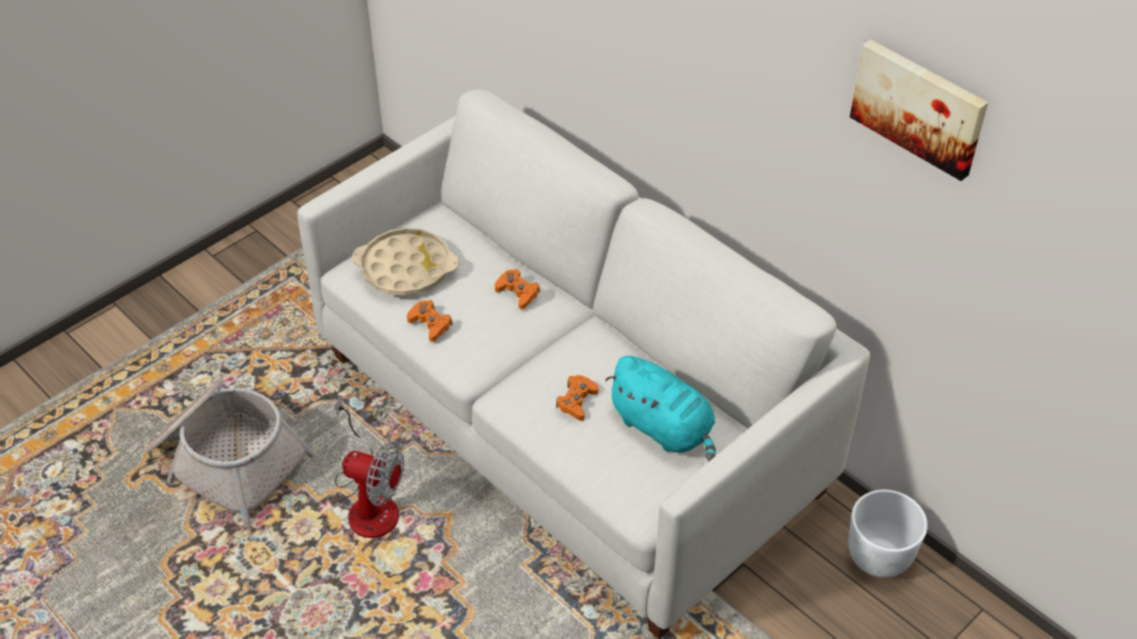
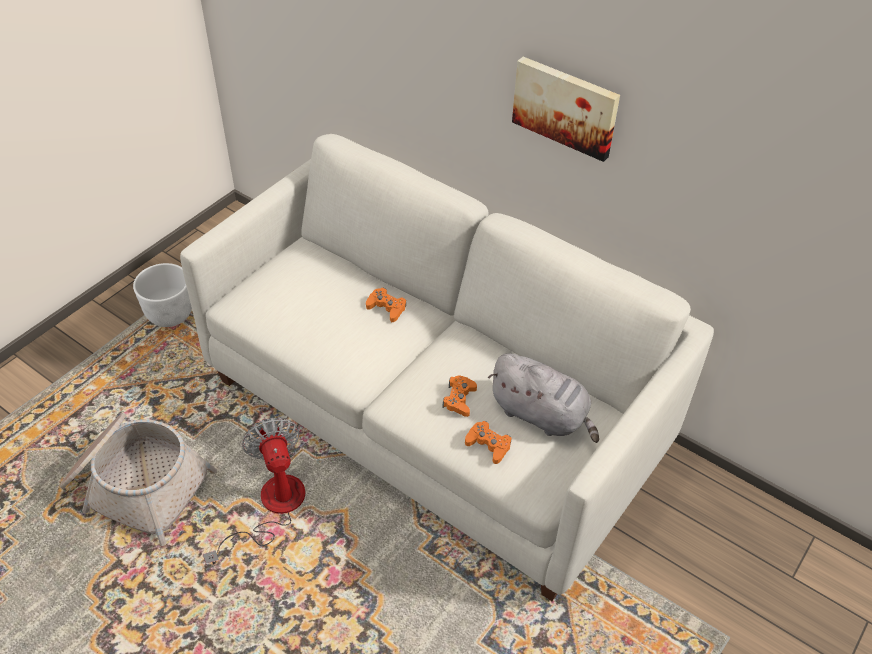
camera: 10 degrees left, 0 degrees up
fan [335,396,404,538] -> fan turned 120 degrees counterclockwise [203,417,305,565]
beige tray [352,228,459,296] -> none
orange game controller [407,300,452,342] -> orange game controller moved to [465,421,512,464]
turquoise plush toy [605,356,716,461] -> grey plush toy [488,354,599,443]
white planter [848,490,928,578] -> white planter moved to [133,263,192,327]
picture [850,40,988,181] -> picture moved to [512,57,620,162]

